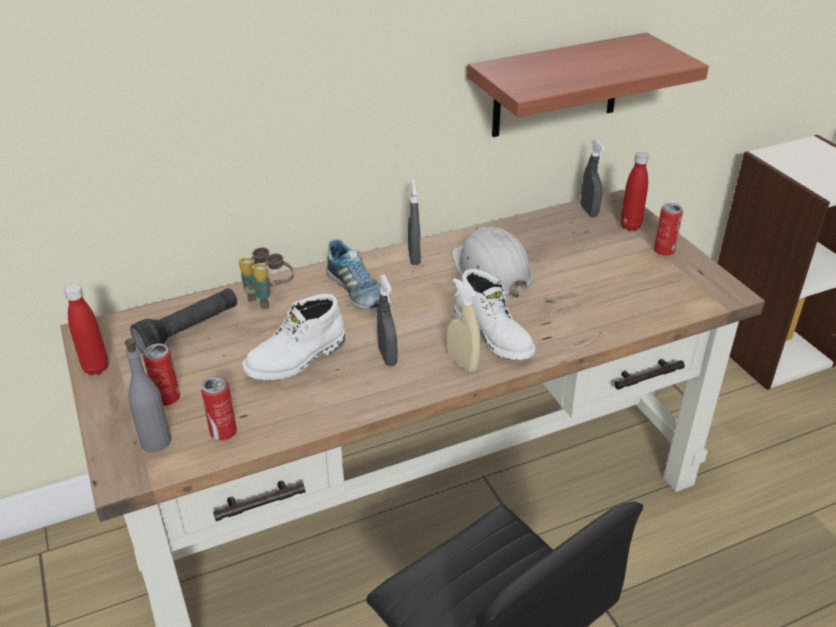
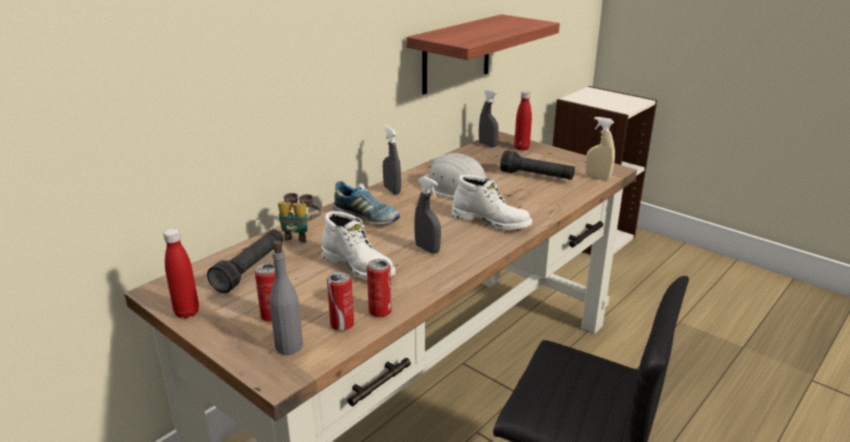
camera: 25 degrees left, 10 degrees down
white boot [242,294,345,380] -> white boot turned 75 degrees counterclockwise [321,211,396,280]
beige spray bottle [447,278,481,373] -> beige spray bottle moved to [585,117,615,180]
can [654,203,683,256] -> can moved to [367,259,392,317]
none -> black flashlight [500,150,575,180]

